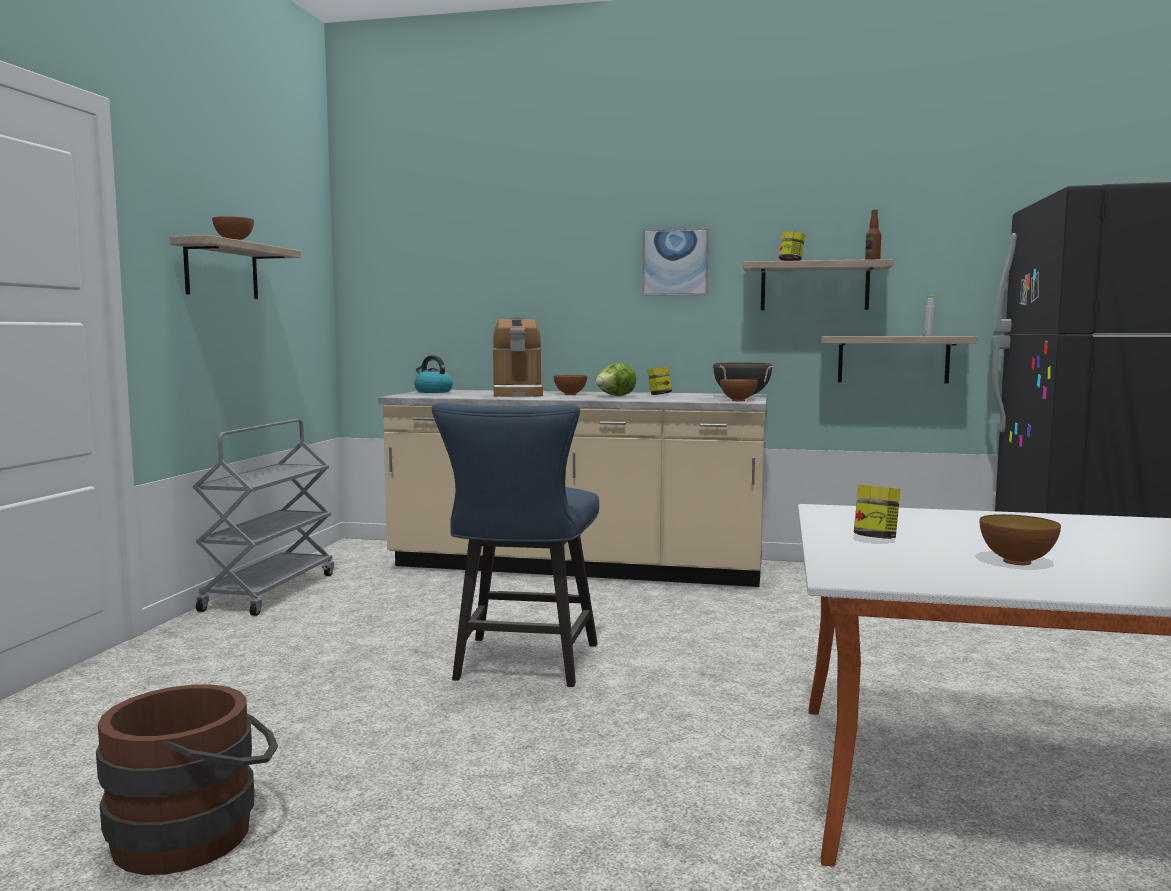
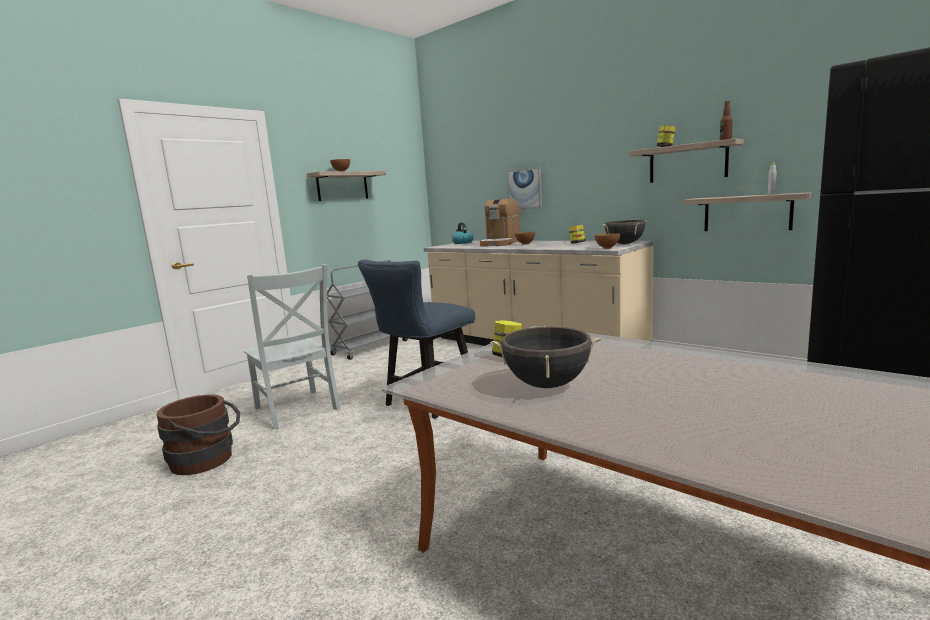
camera: 30 degrees right, 5 degrees up
lettuce [596,362,636,396] -> none
picture [642,228,709,296] -> picture moved to [507,168,542,209]
bowl [980,514,1061,565] -> black cooking pot [490,326,603,388]
none -> grey chair [244,264,341,429]

